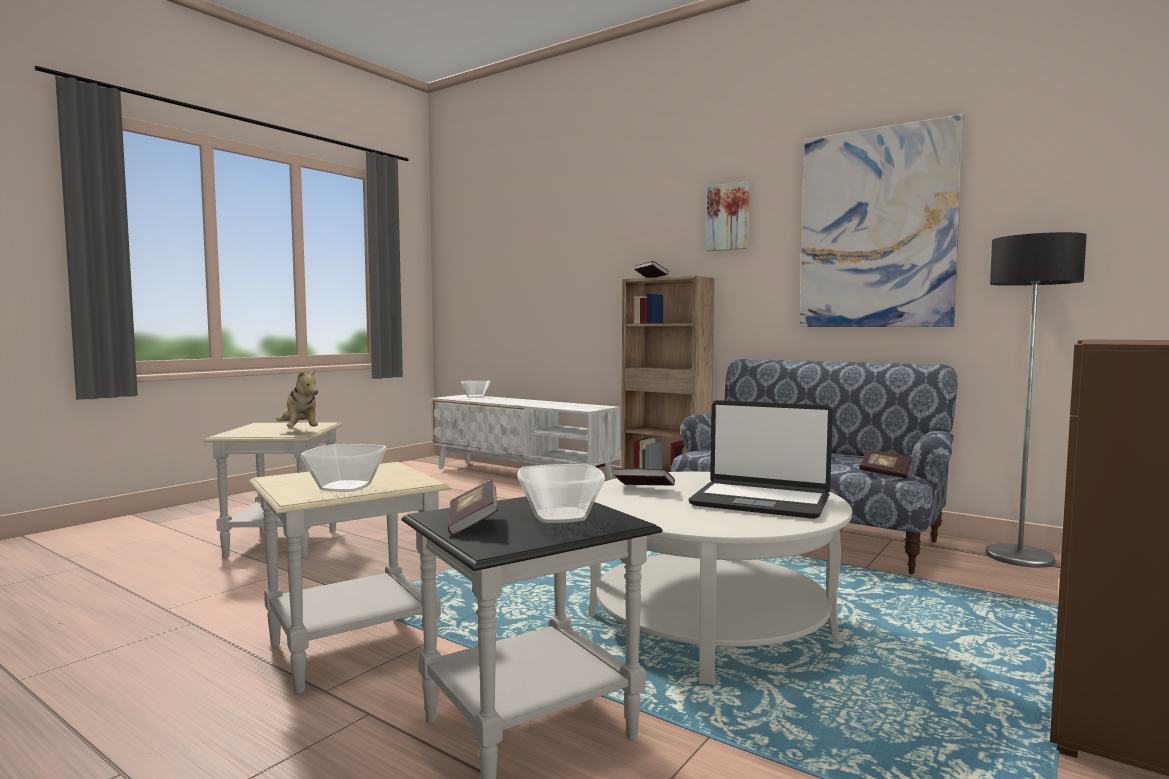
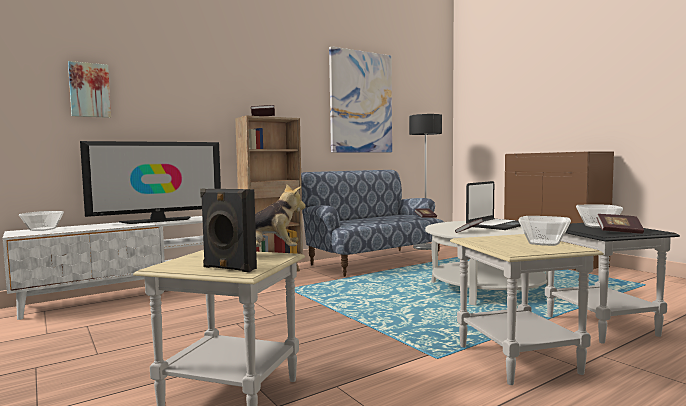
camera: 70 degrees left, 0 degrees up
picture [706,181,750,251] -> picture moved to [68,61,111,118]
none -> television [80,141,221,224]
none -> black speaker [200,188,257,272]

